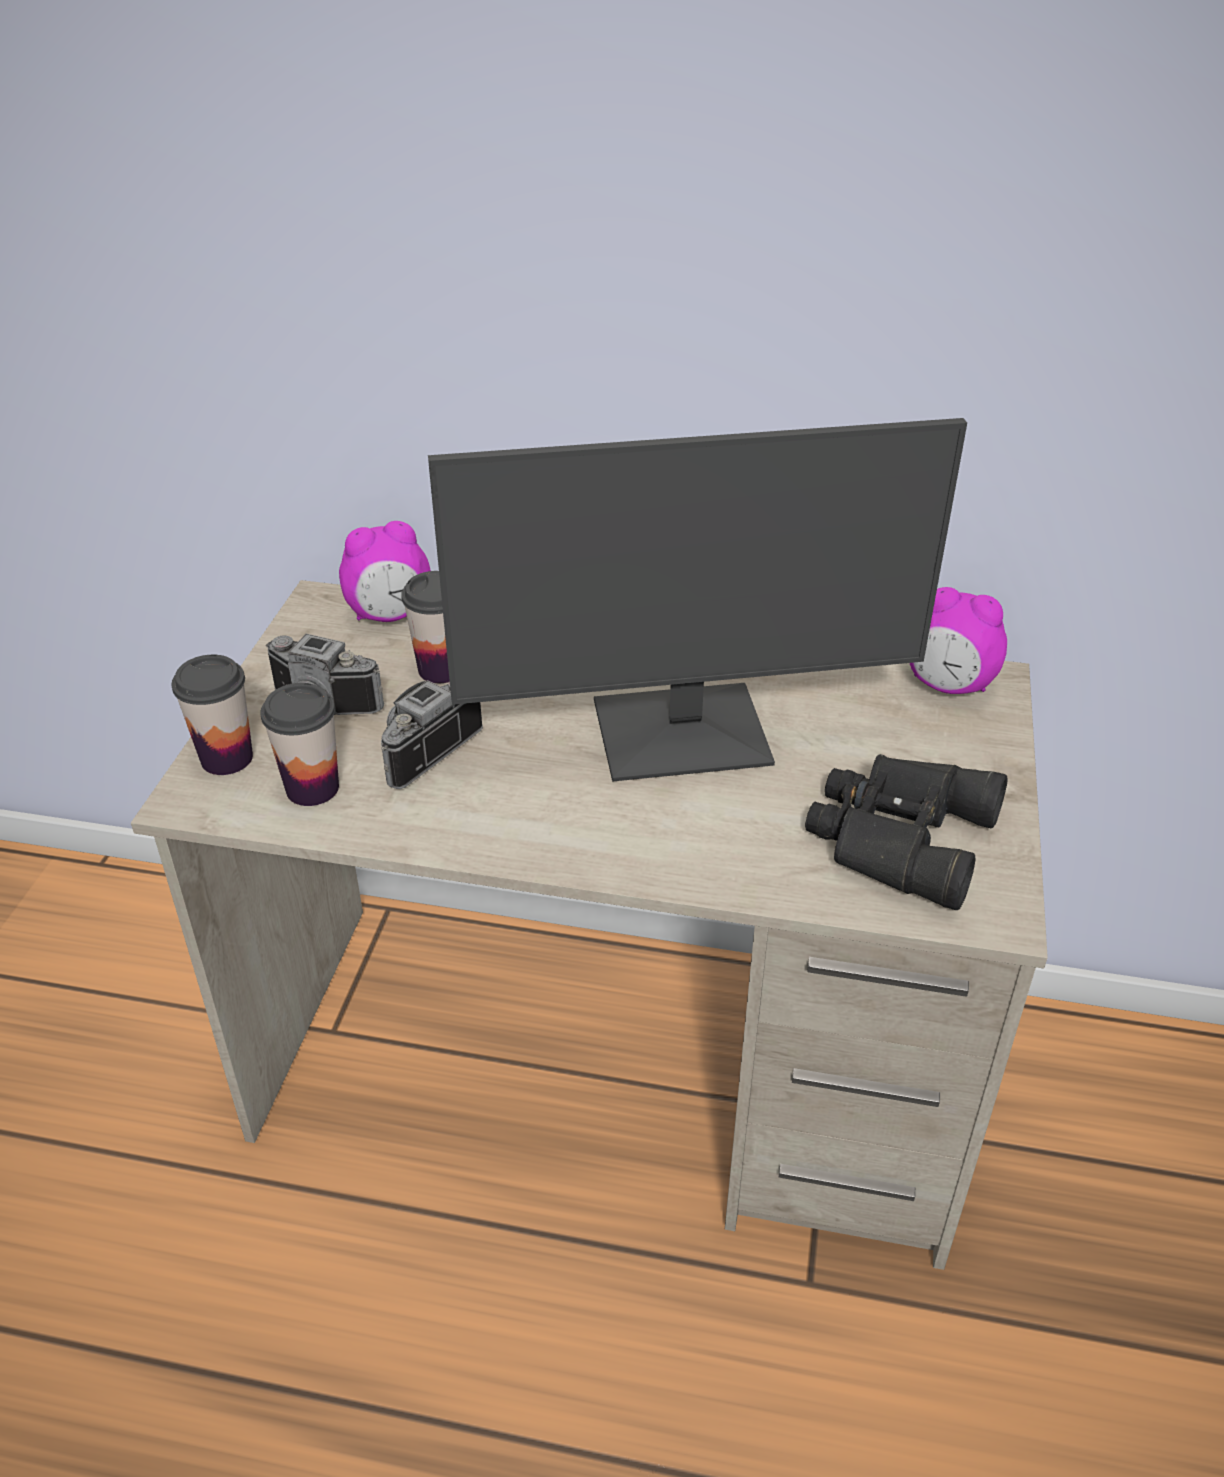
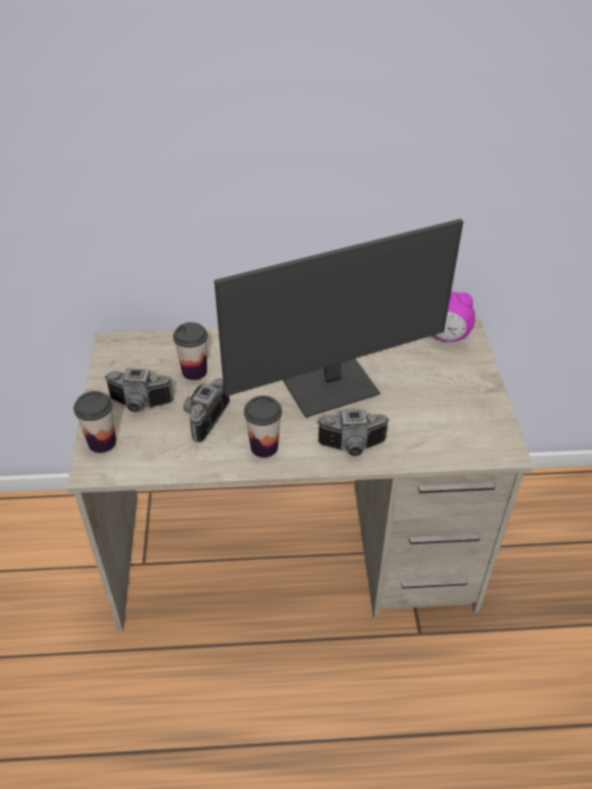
camera: 15 degrees left, 5 degrees up
cup [260,683,339,806] -> cup moved to [244,396,282,458]
alarm clock [339,521,431,622] -> none
black binoculars [805,754,1008,910] -> none
none -> camera [317,410,389,456]

